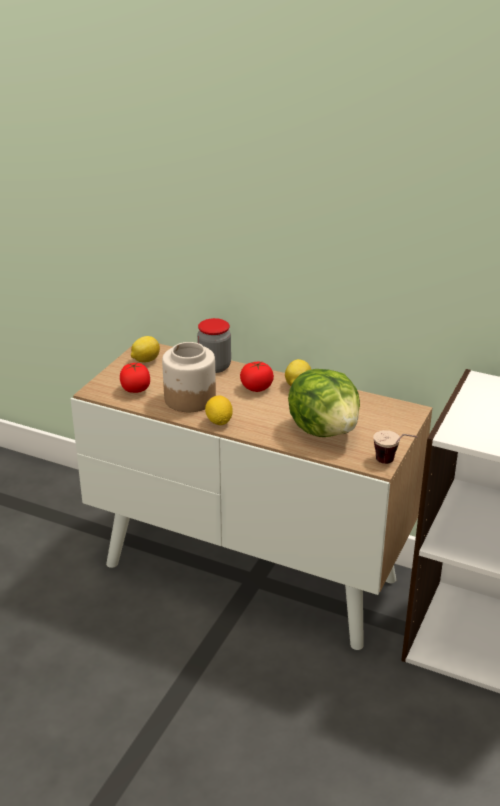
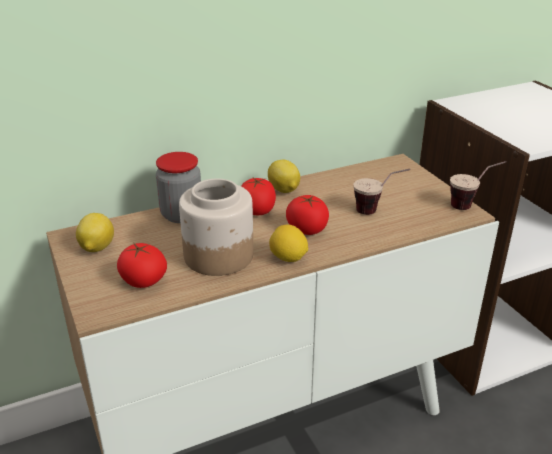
camera: 50 degrees left, 0 degrees up
lettuce [288,369,360,437] -> cup [353,169,410,215]
none -> tomato [286,195,329,235]

